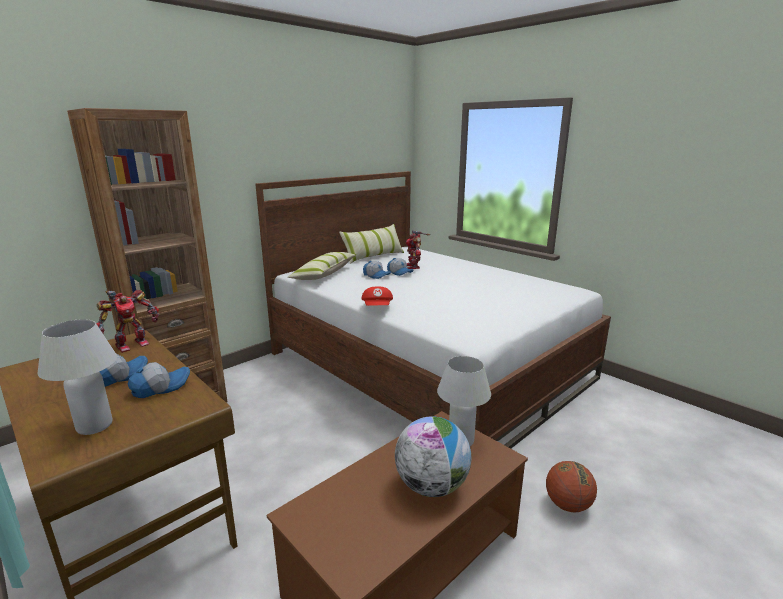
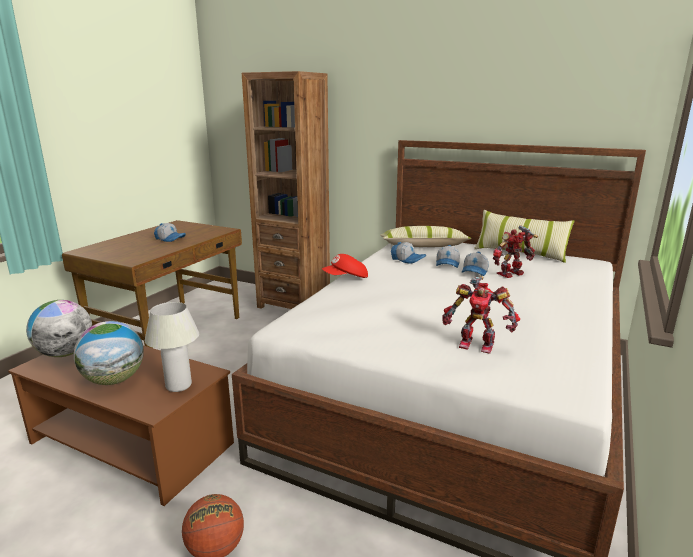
camera: 70 degrees right, 0 degrees up
white table lamp [38,319,117,435] -> none
toy robot [96,290,159,353] -> toy robot moved to [442,276,520,354]
cap [128,362,190,398] -> cap moved to [391,242,426,264]
none -> globe [26,300,92,357]

